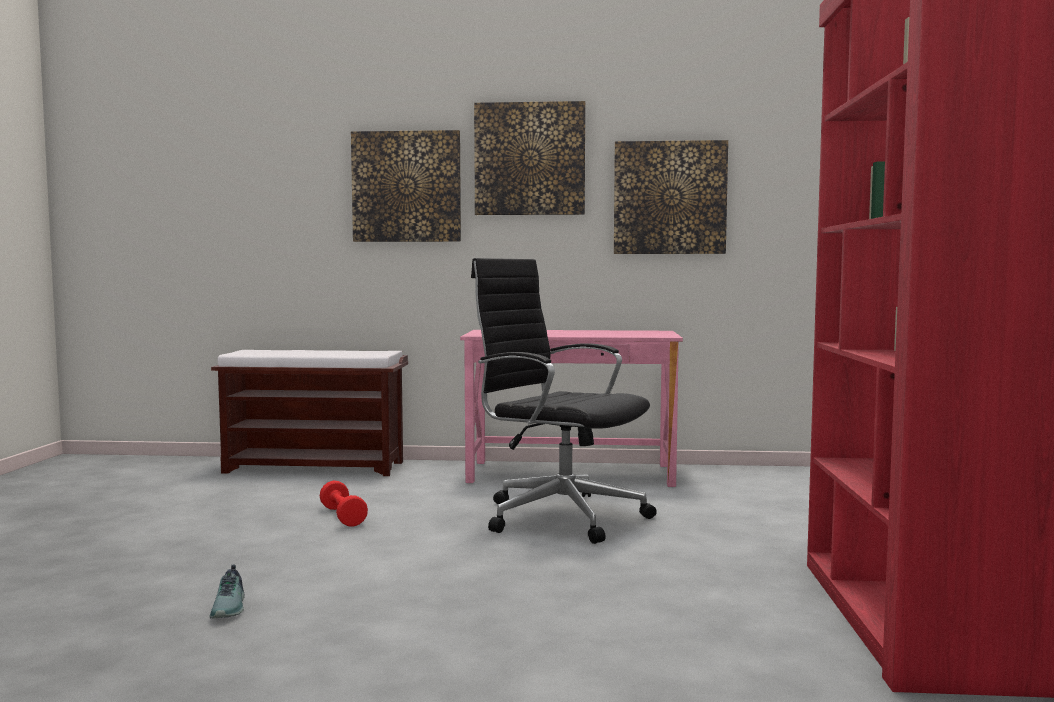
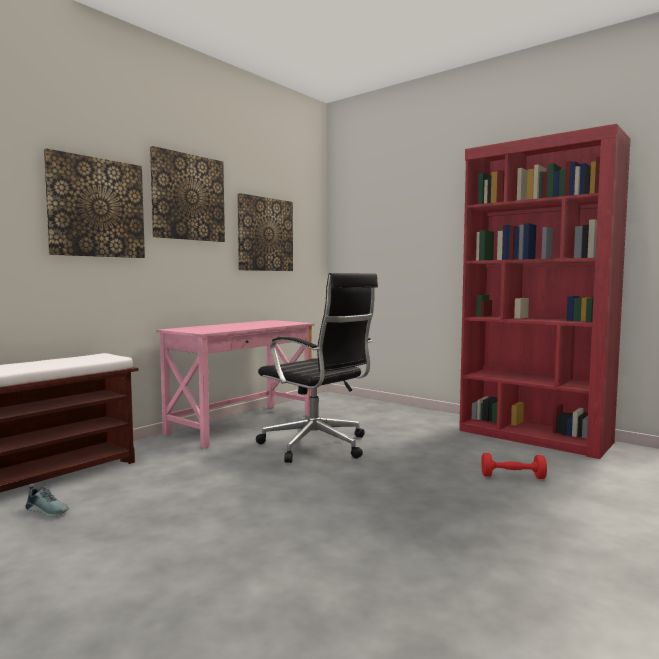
camera: 55 degrees left, 0 degrees up
shoe [210,564,245,618] -> shoe moved to [25,486,69,517]
red dumbbell [320,481,368,527] -> red dumbbell moved to [481,453,547,479]
black office chair [471,258,657,544] -> black office chair turned 120 degrees counterclockwise [256,273,378,463]

